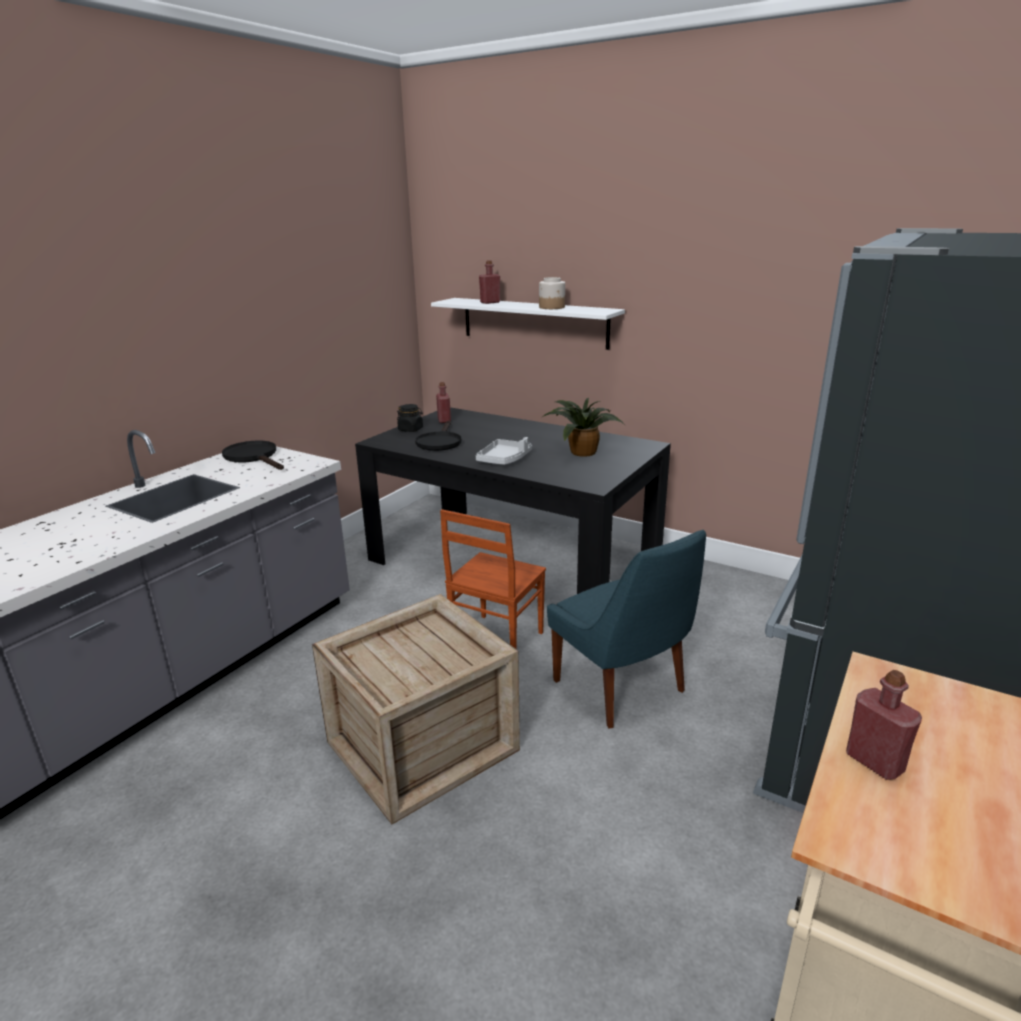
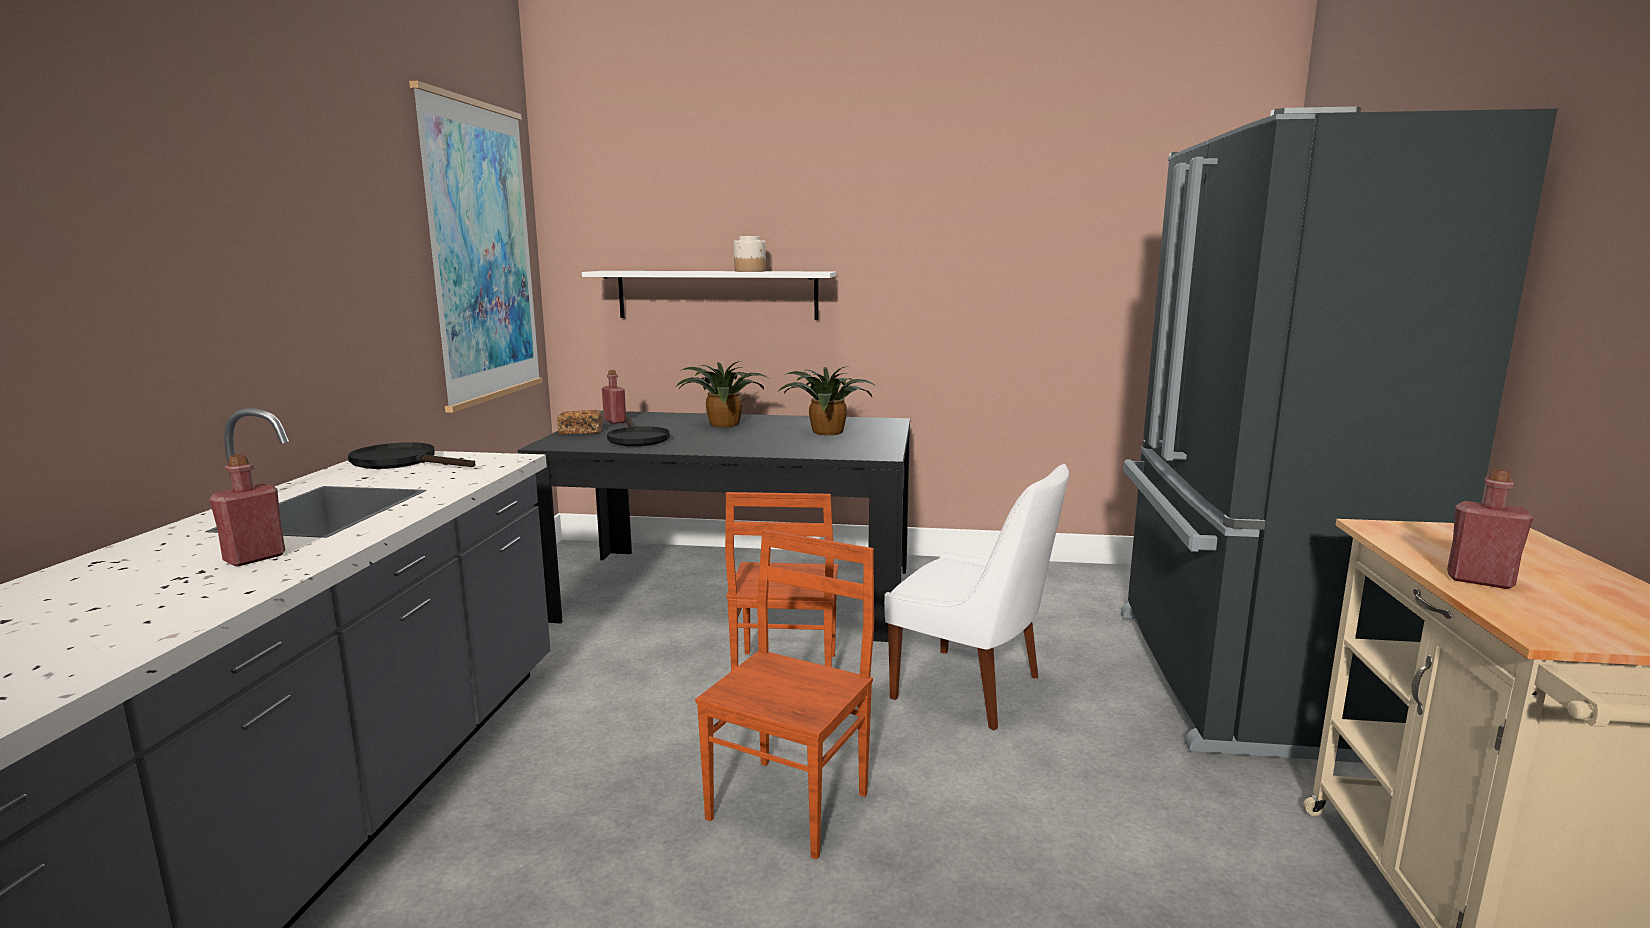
camera: 25 degrees left, 10 degrees down
crate [312,594,520,824] -> brown chair [695,530,874,860]
black jar [397,404,423,432] -> bread [557,410,603,434]
grey tray [476,437,532,465] -> none
red bottle [479,260,500,304] -> red bottle moved to [209,454,285,567]
blue chair [547,530,706,728] -> white chair [884,464,1069,730]
none -> picture [409,81,543,413]
none -> potted plant [675,361,768,427]

